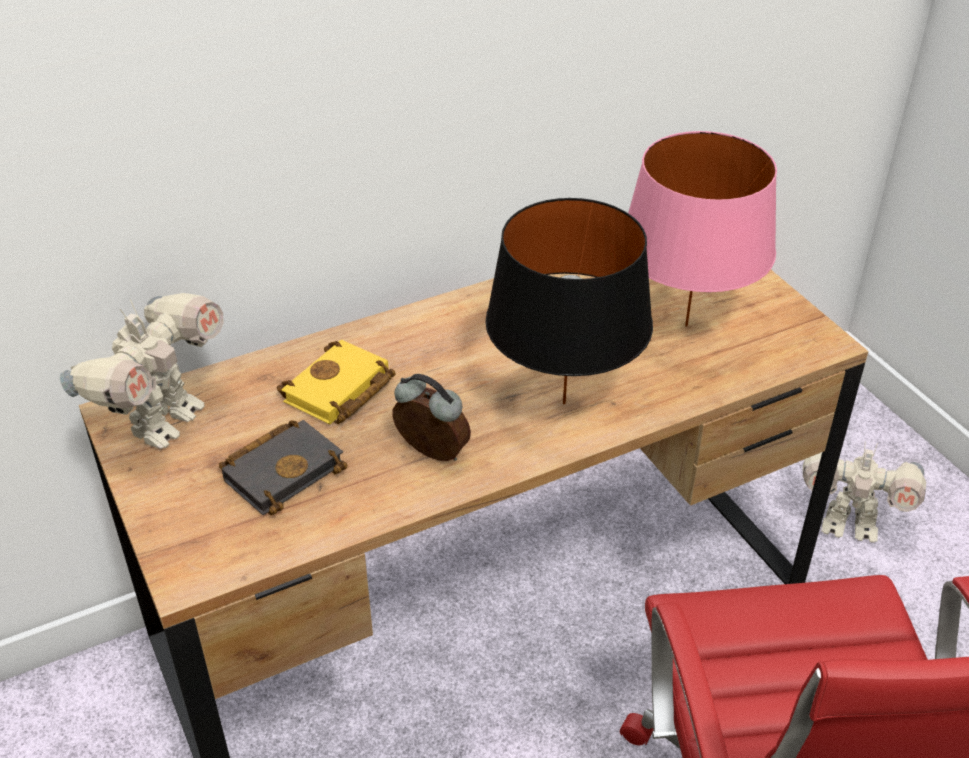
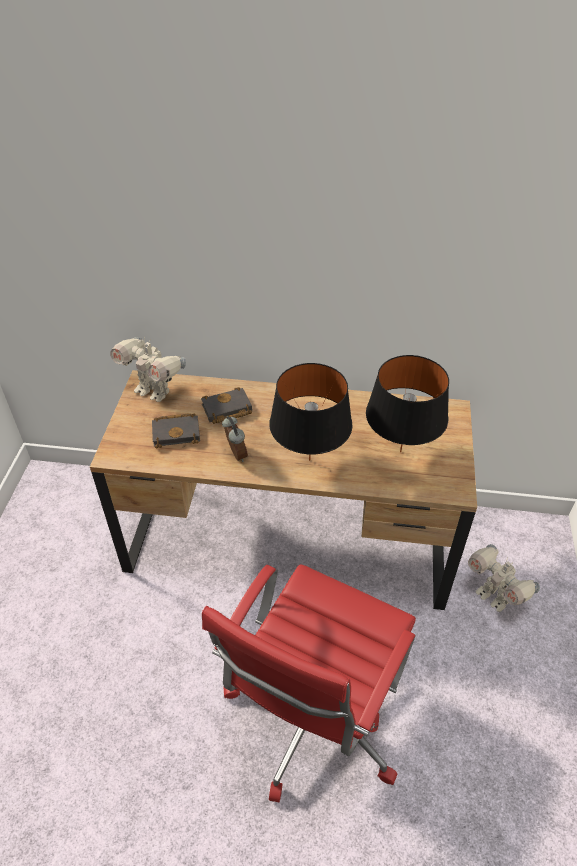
camera: 35 degrees right, 5 degrees up
toy robot [60,293,223,449] -> toy robot turned 60 degrees clockwise [110,336,186,402]
yellow book [277,340,396,424] -> black book [201,387,252,424]
pink table lamp [628,131,777,327] -> black table lamp [366,355,449,452]

